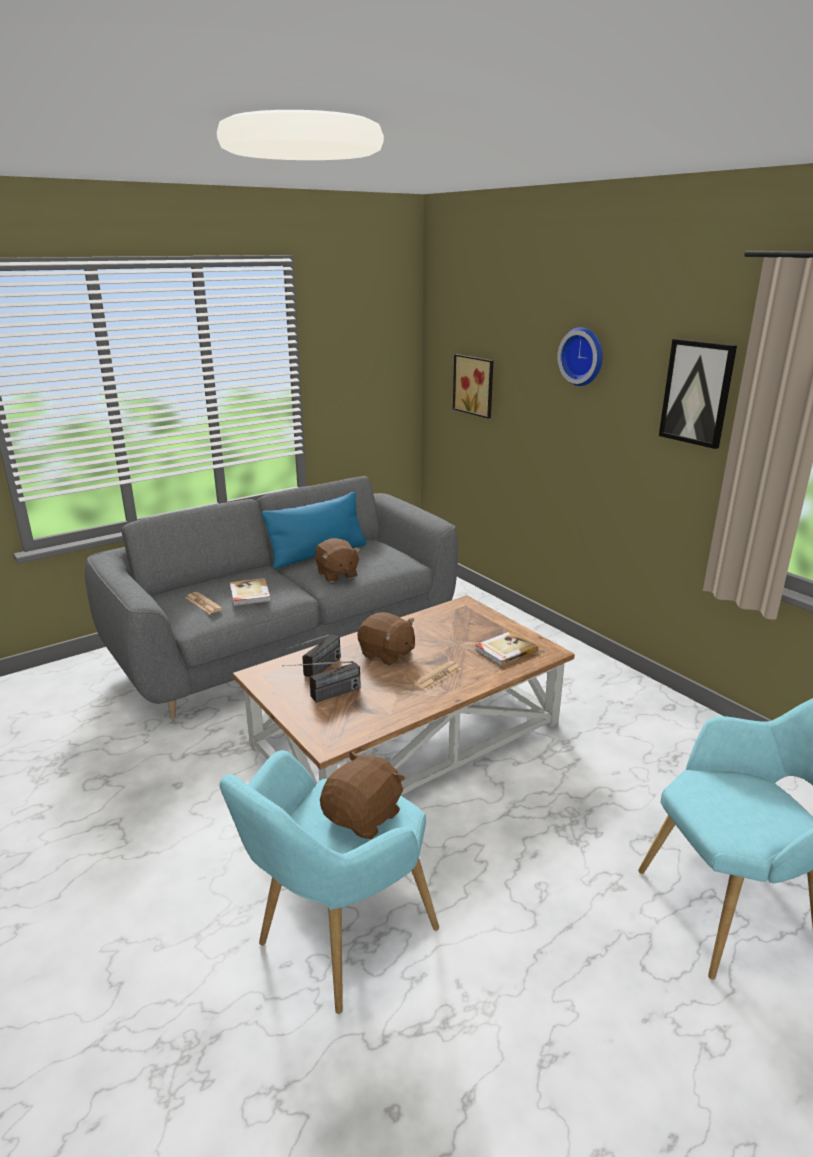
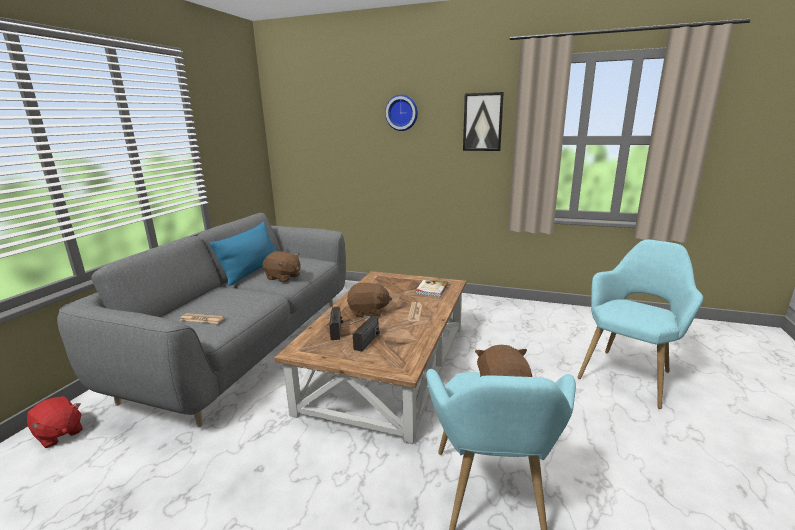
camera: 35 degrees left, 5 degrees down
book [230,578,271,606] -> none
picture [453,354,494,419] -> none
none -> red plush toy [27,396,83,448]

